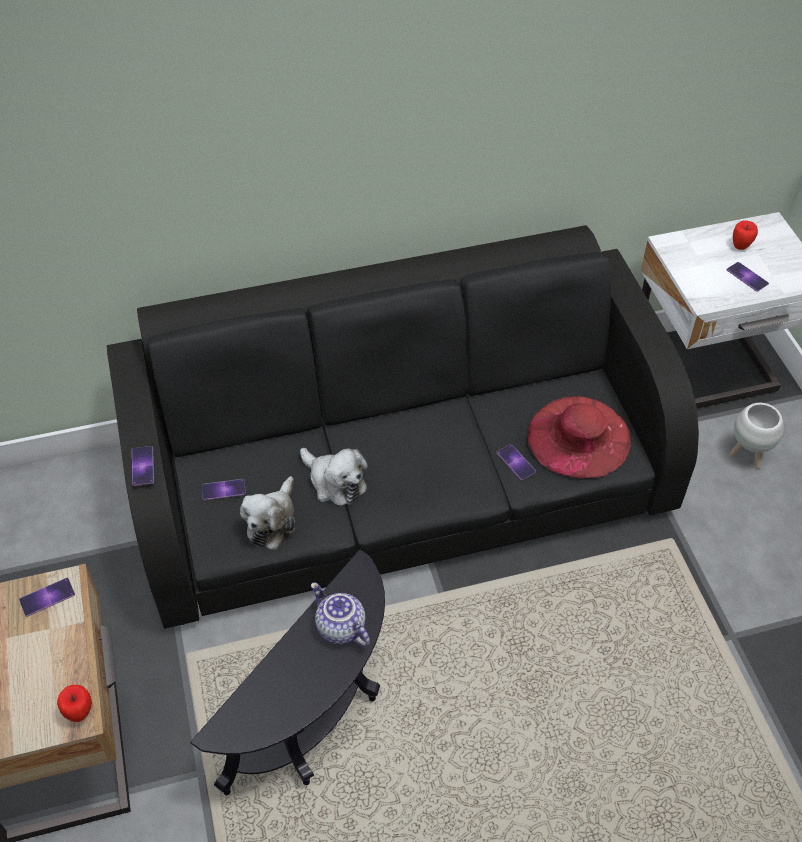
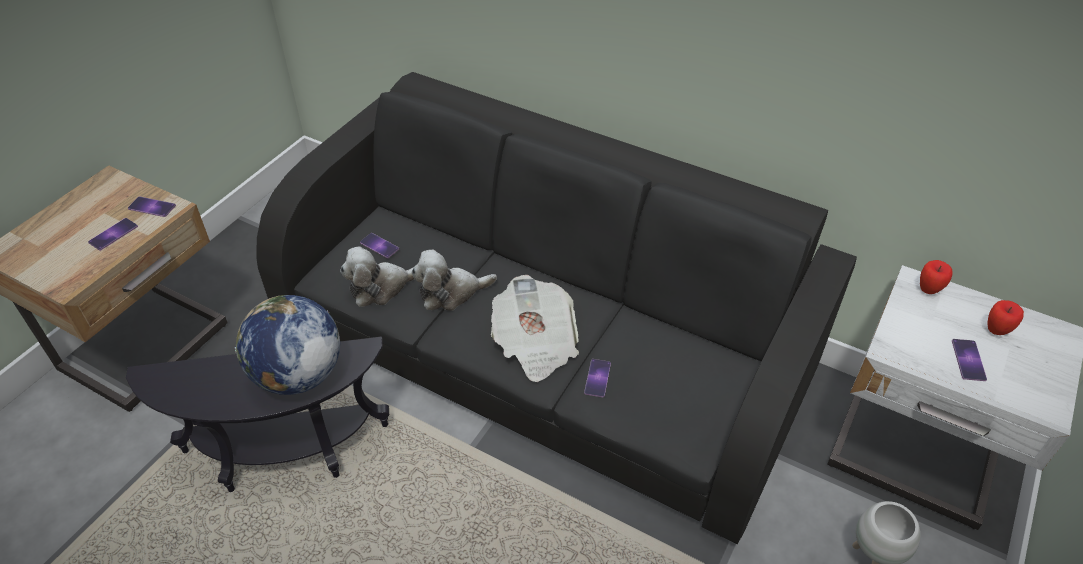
camera: 45 degrees right, 5 degrees down
apple [57,685,92,722] -> apple moved to [920,260,952,294]
phone [132,446,154,486] -> phone moved to [88,218,138,251]
plush toy [300,448,368,506] -> plush toy turned 75 degrees clockwise [411,250,497,311]
teapot [311,582,370,647] -> globe [235,295,340,395]
red hat [527,396,631,479] -> none
none -> newspaper [491,275,579,382]

